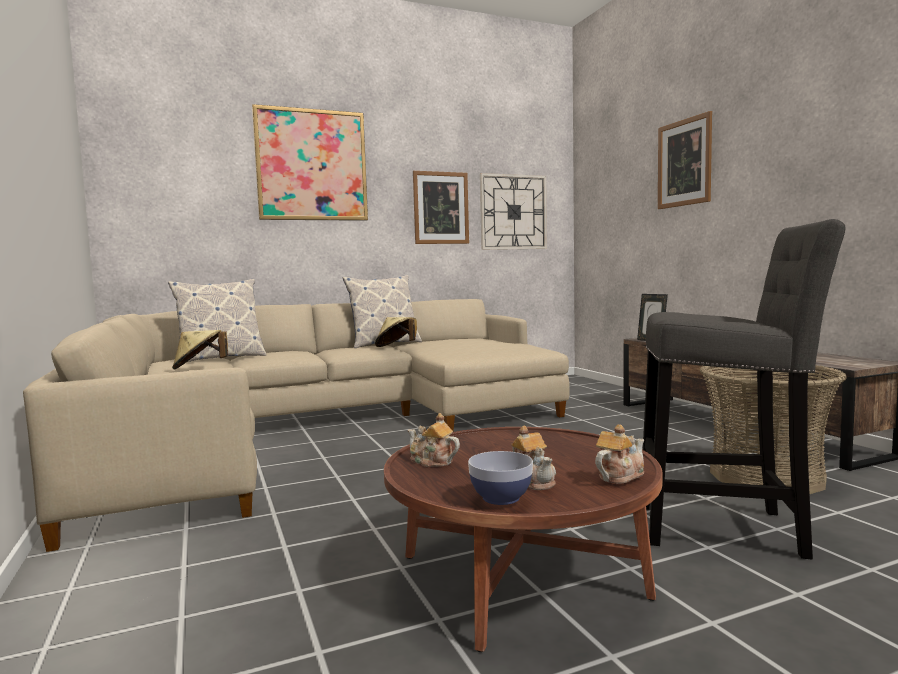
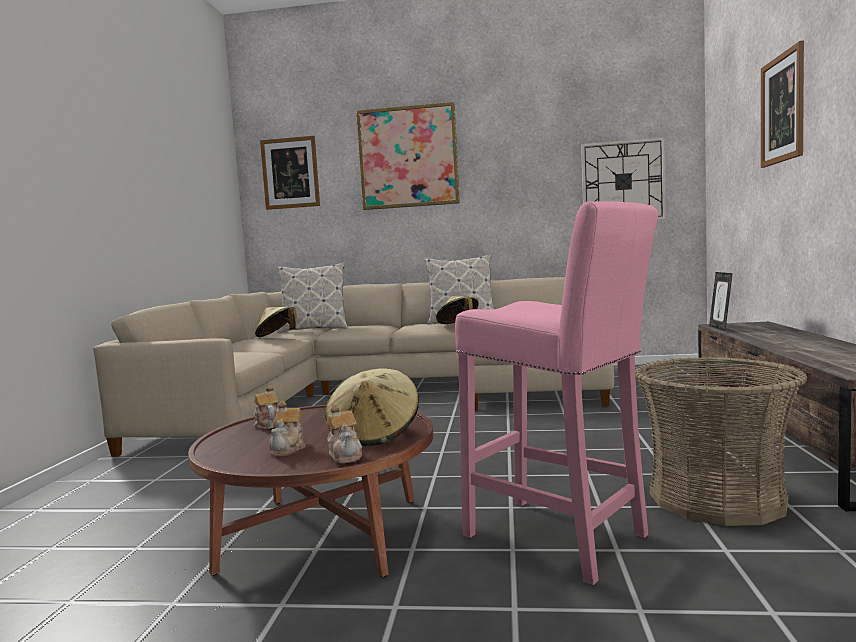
camera: 30 degrees right, 0 degrees up
picture [413,171,469,244] -> picture moved to [260,136,320,210]
bowl [468,451,533,505] -> none
teapot [595,424,644,484] -> teapot turned 75 degrees clockwise [326,405,362,463]
grey stool [643,219,845,559] -> pink stool [455,201,658,585]
none -> beige hat [325,369,419,446]

